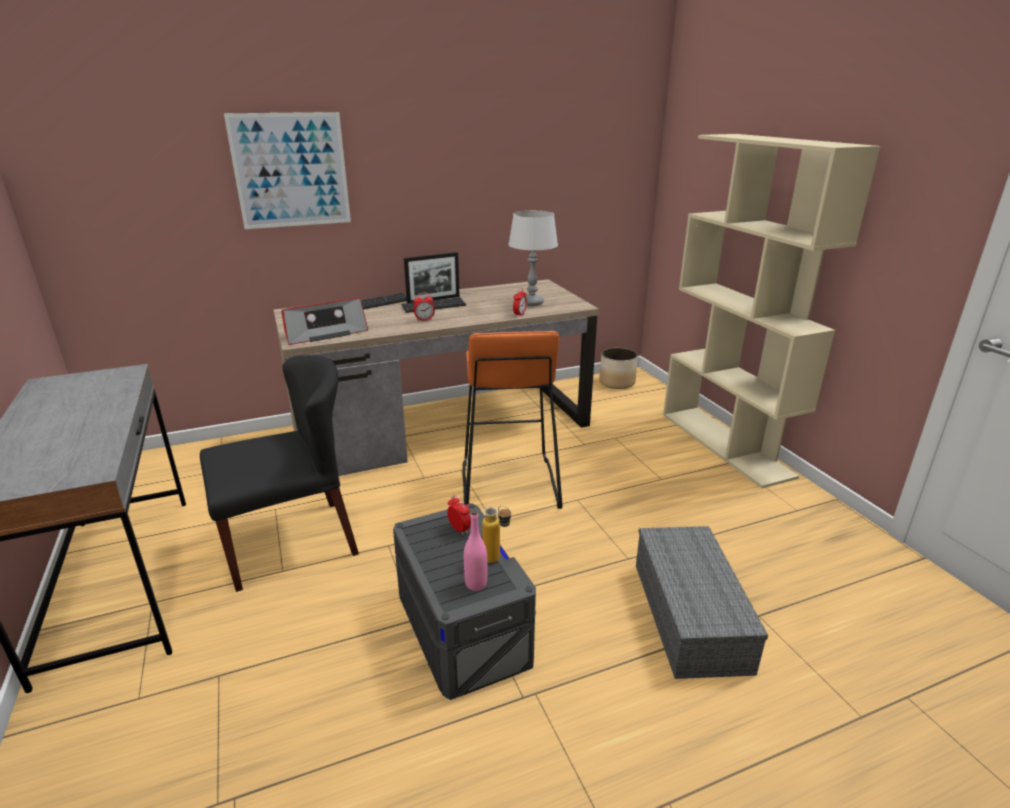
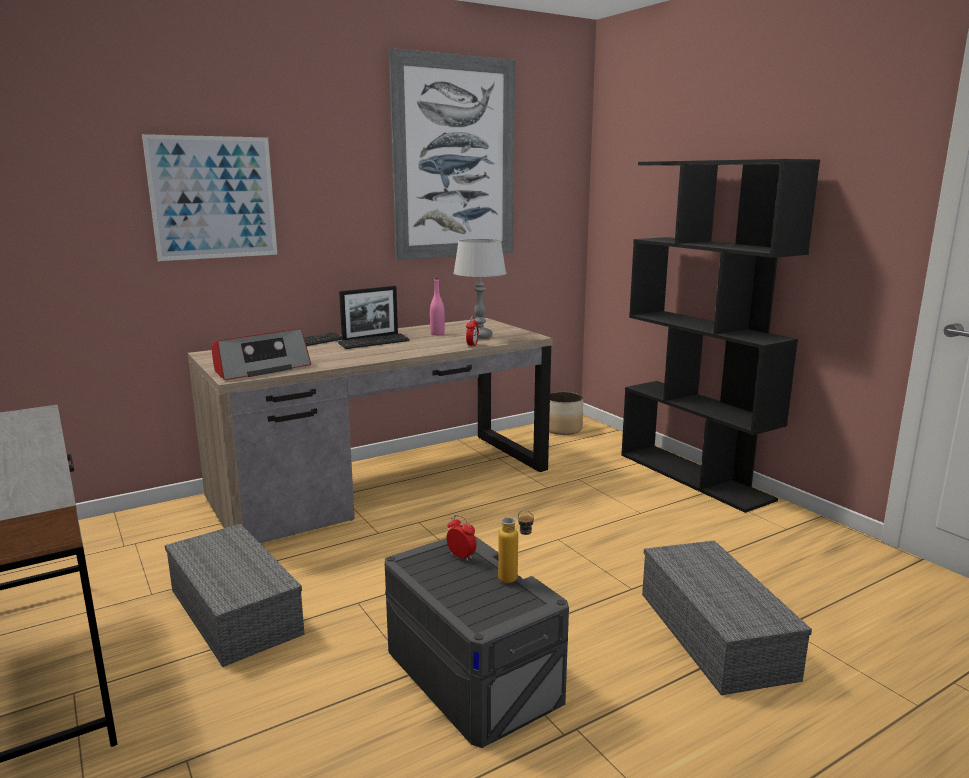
camera: 10 degrees left, 10 degrees down
black chair [200,355,359,592] -> grey storage box [165,524,305,667]
alarm clock [413,293,435,321] -> none
orange stool [462,331,562,509] -> none
pink bottle [464,510,487,591] -> pink bottle moved to [430,278,445,335]
beige bookcase [663,134,880,488] -> black bookcase [621,159,820,513]
none -> picture [389,48,515,260]

